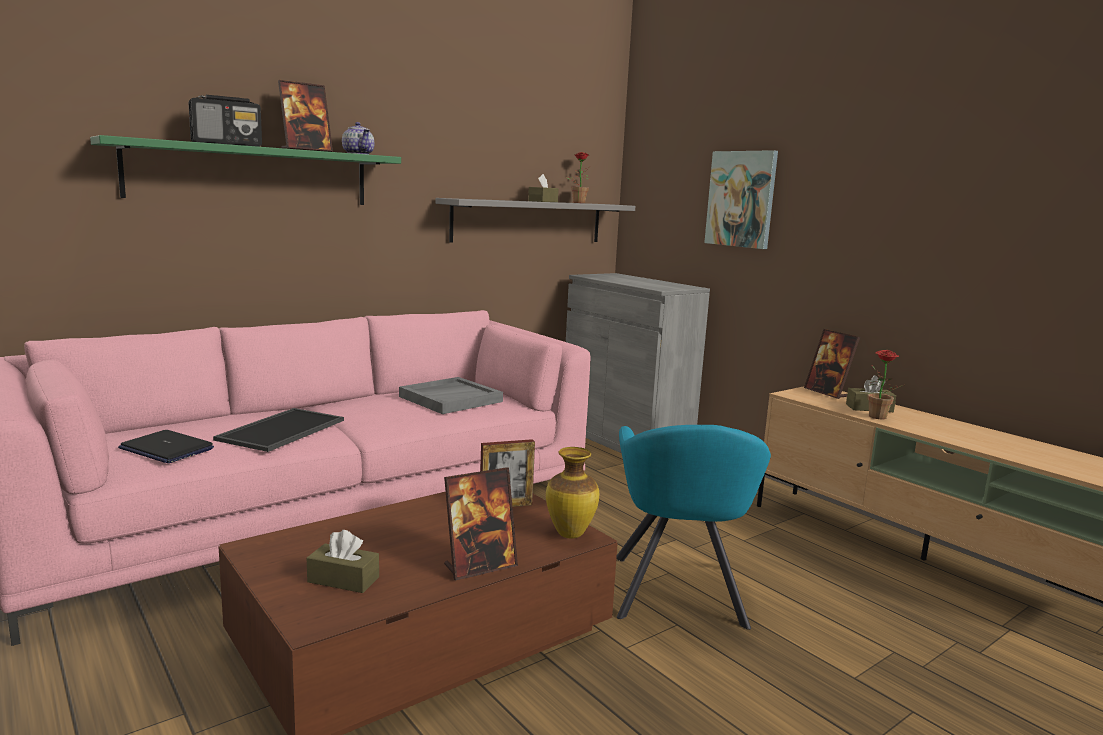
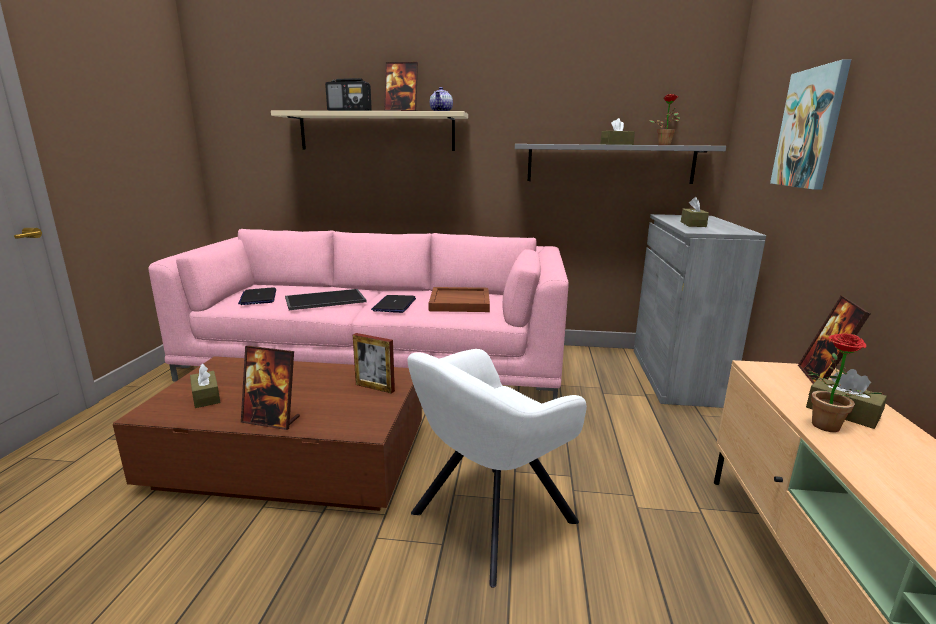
camera: 45 degrees right, 5 degrees up
green shelf [90,135,401,205] -> beige shelf [271,111,468,151]
grey tray [399,377,503,414] -> brown tray [429,287,490,312]
vase [546,447,599,539] -> none
turquoise armchair [616,425,771,630] -> white armchair [407,349,587,588]
none -> laptop [371,295,416,313]
none -> brown tissue box [681,197,709,227]

